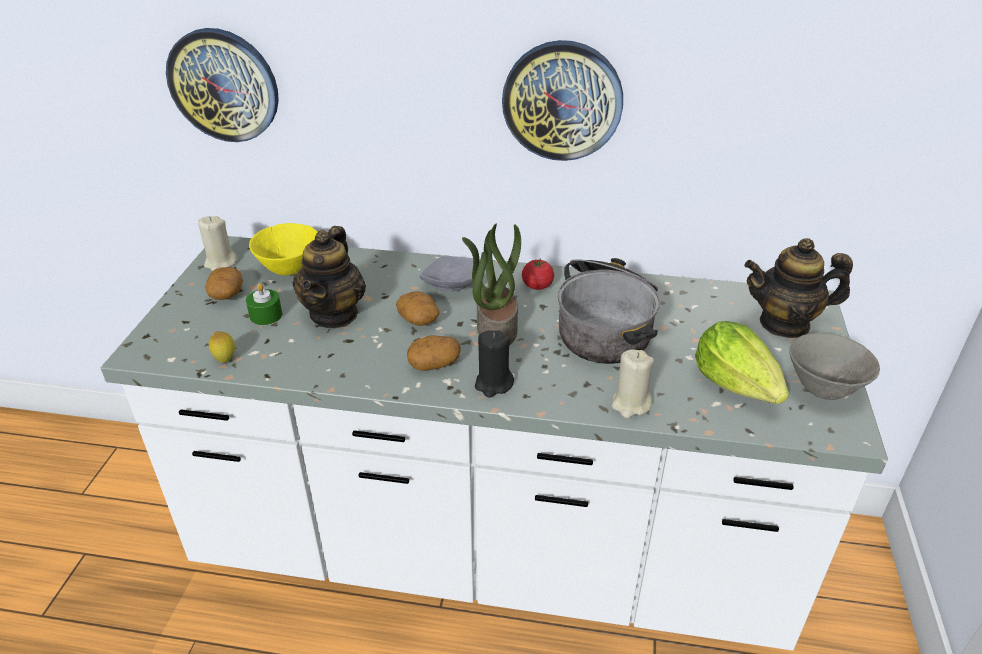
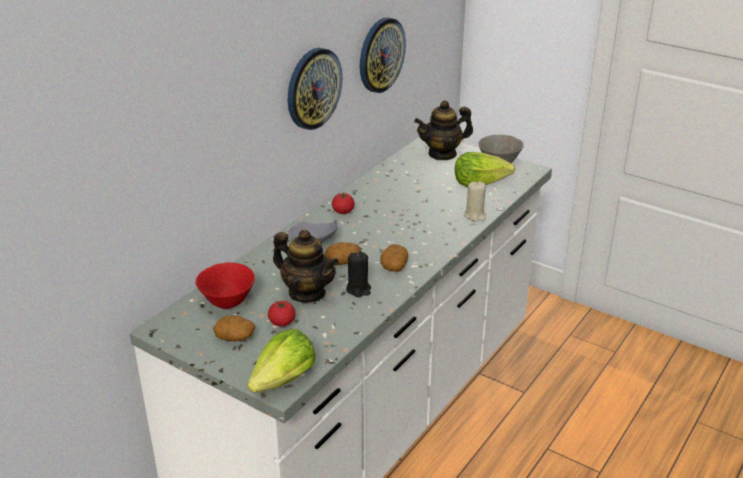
camera: 65 degrees left, 5 degrees down
wall clock [166,28,279,142] -> wall clock moved to [360,17,406,93]
beige candle [198,216,238,271] -> none
lemon [209,331,235,363] -> none
green candle [246,283,282,325] -> tomato [268,301,296,327]
yellow bowl [249,223,318,275] -> red bowl [196,262,255,309]
potted plant [462,223,521,345] -> none
black candle [475,330,514,398] -> black candle moved to [346,251,371,297]
cooking pot [558,258,660,364] -> none
teapot [744,238,853,338] -> teapot turned 45 degrees clockwise [414,100,473,160]
none -> lettuce [247,329,315,393]

